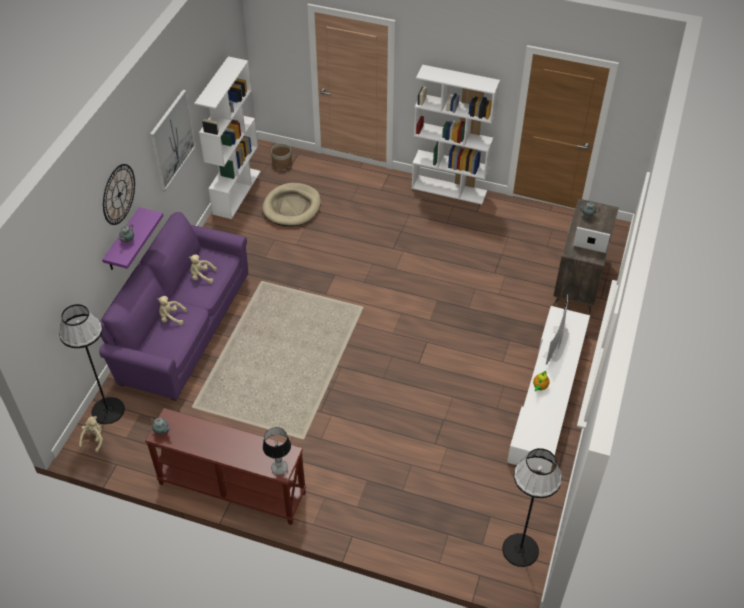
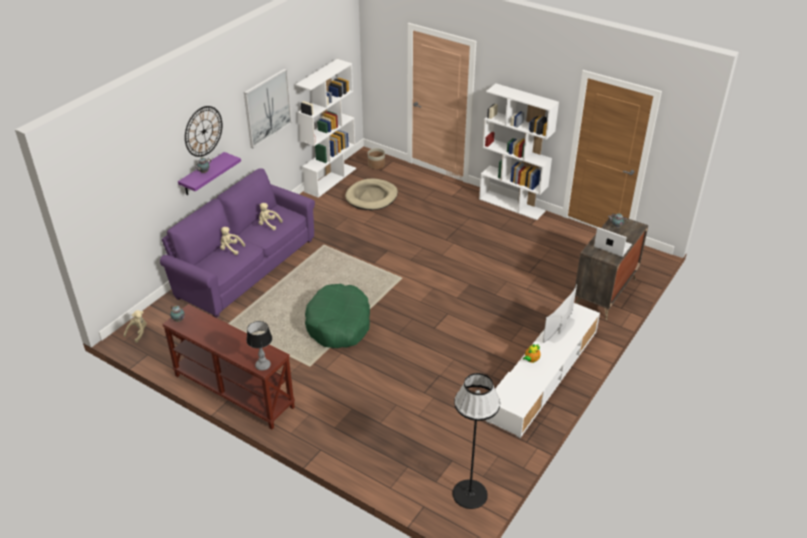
camera: 15 degrees right, 10 degrees down
black floor lamp [59,304,125,424] -> none
none -> green dog bed [305,284,370,348]

